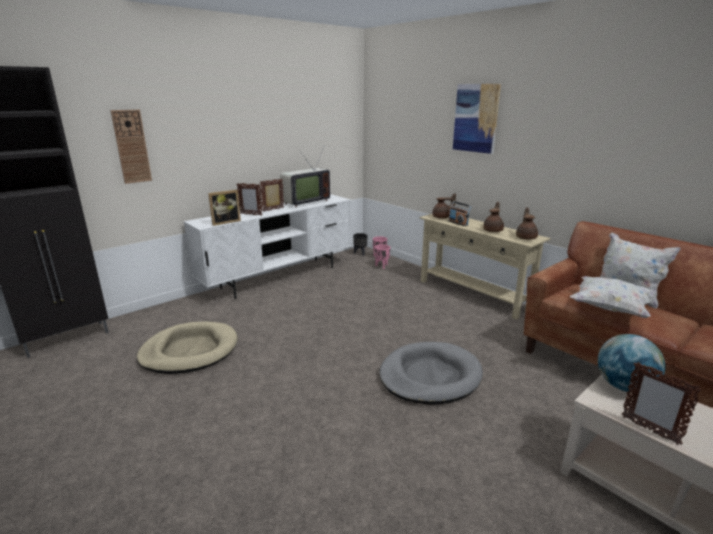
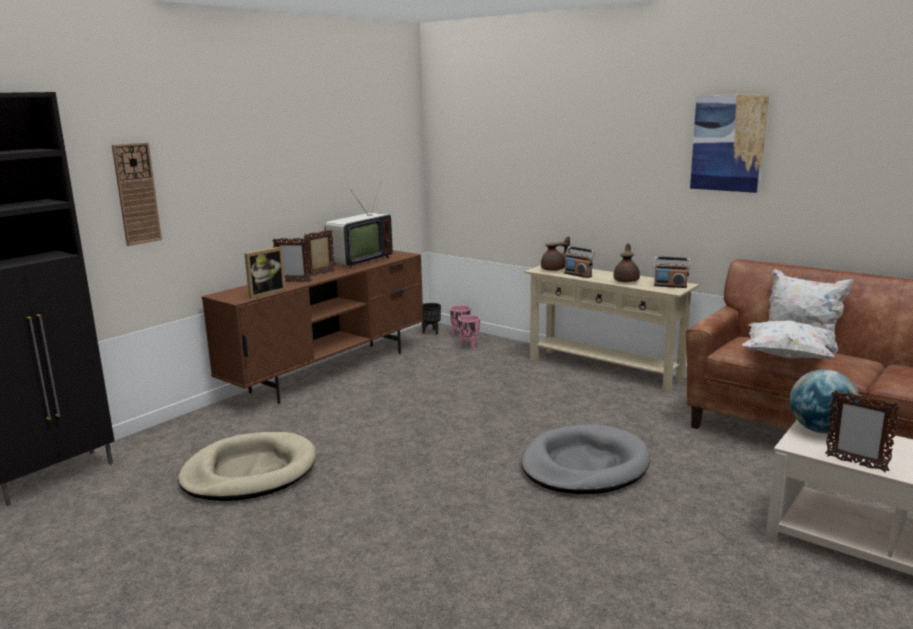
camera: 10 degrees left, 5 degrees down
white tv stand [184,194,351,299] -> brown tv stand [202,250,423,404]
picture [453,84,501,154] -> picture moved to [690,94,769,193]
brown teapot [516,207,538,240] -> radio [654,257,690,288]

